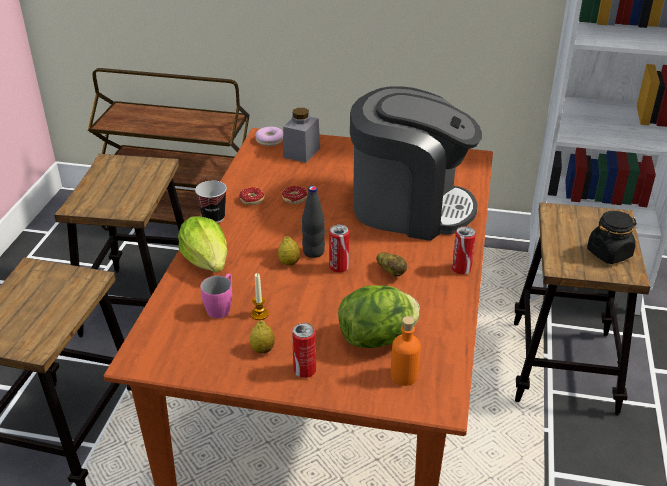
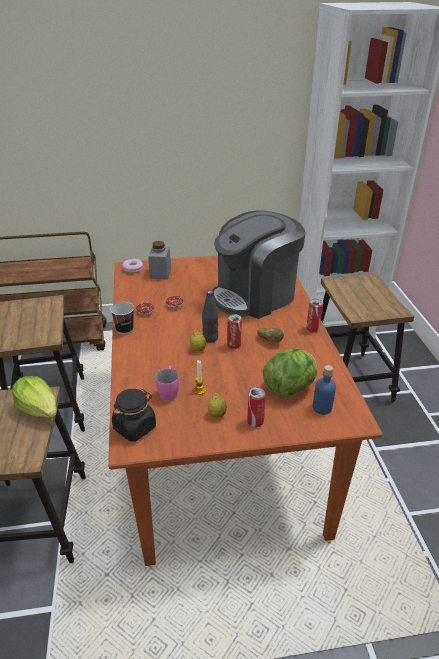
camera: 20 degrees left, 0 degrees up
lettuce [178,216,227,272] -> lettuce moved to [12,376,57,418]
coffee machine [350,86,482,241] -> coffee machine turned 150 degrees clockwise [212,210,306,319]
orange bottle [391,316,421,386] -> blue bottle [313,365,336,415]
black jar [587,211,637,264] -> black jar moved to [112,389,156,442]

